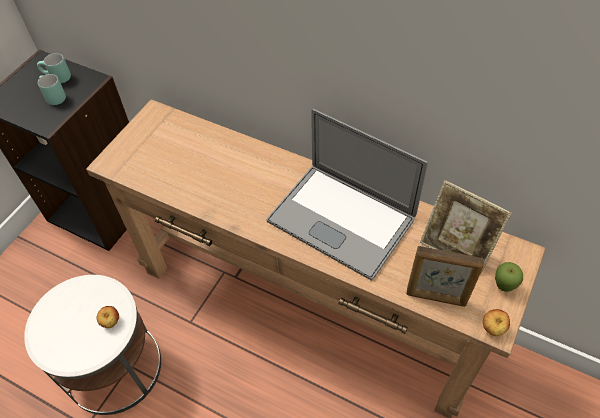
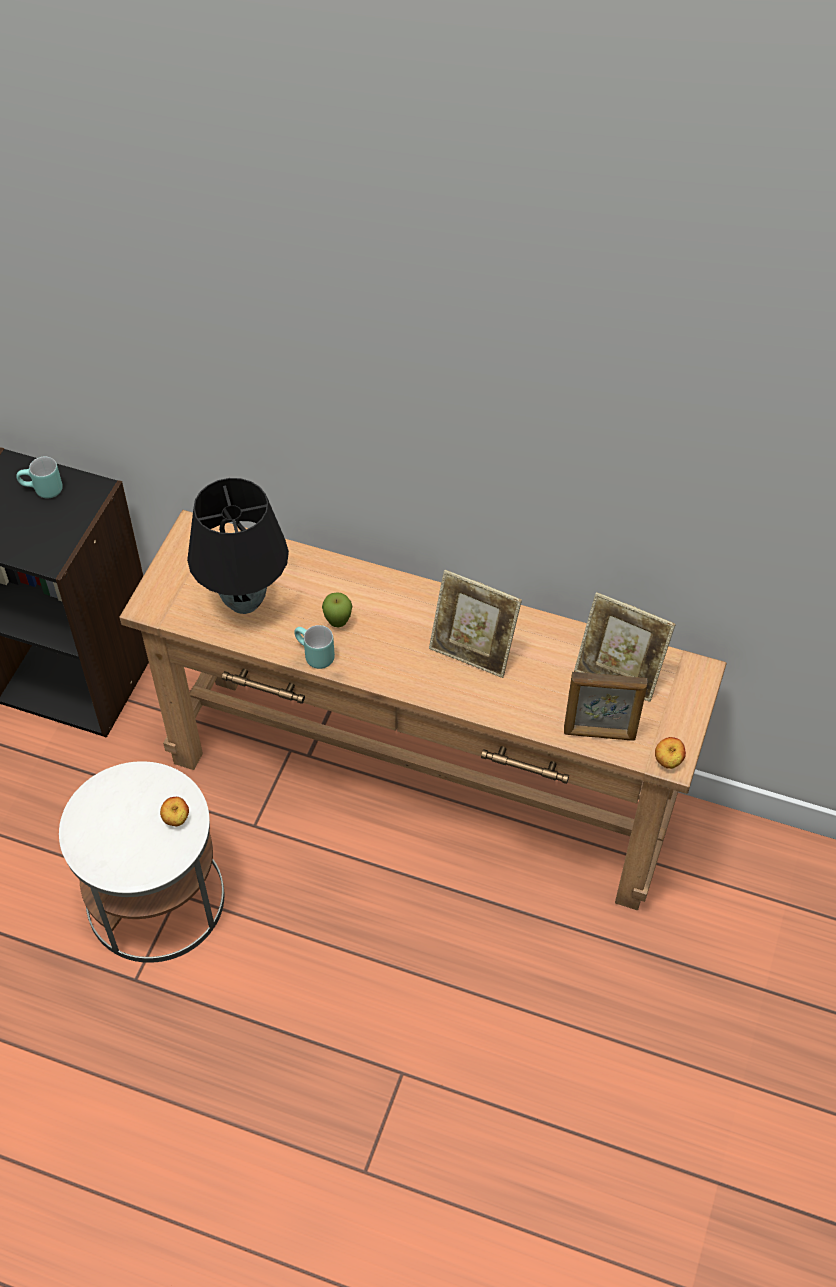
camera: 10 degrees left, 0 degrees up
turquoise mug [38,74,66,105] -> turquoise mug moved to [294,625,335,669]
laptop [267,109,428,280] -> picture frame [429,570,522,678]
apple [495,262,523,292] -> apple moved to [322,592,352,627]
none -> black table lamp [187,478,289,614]

